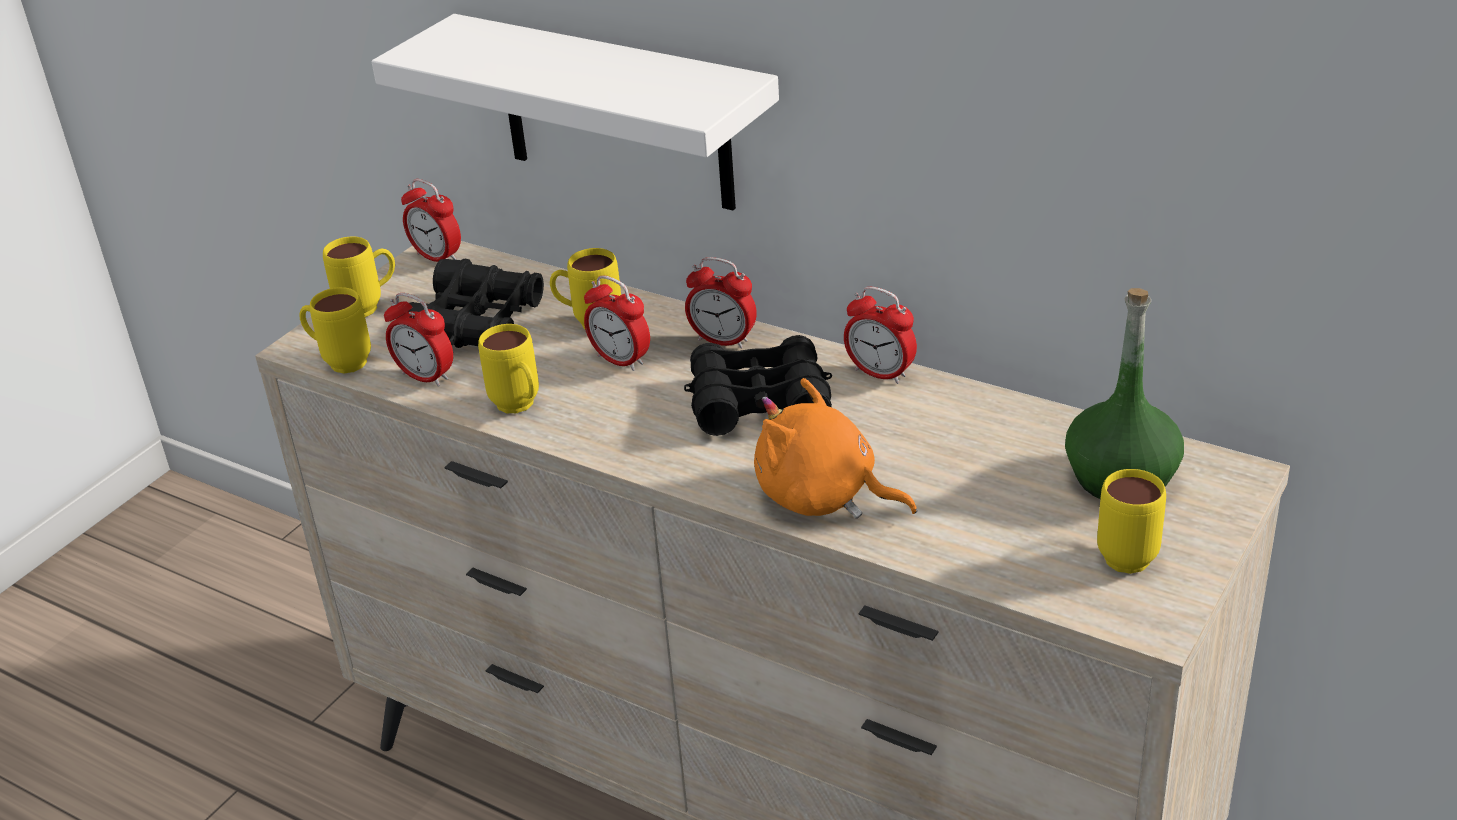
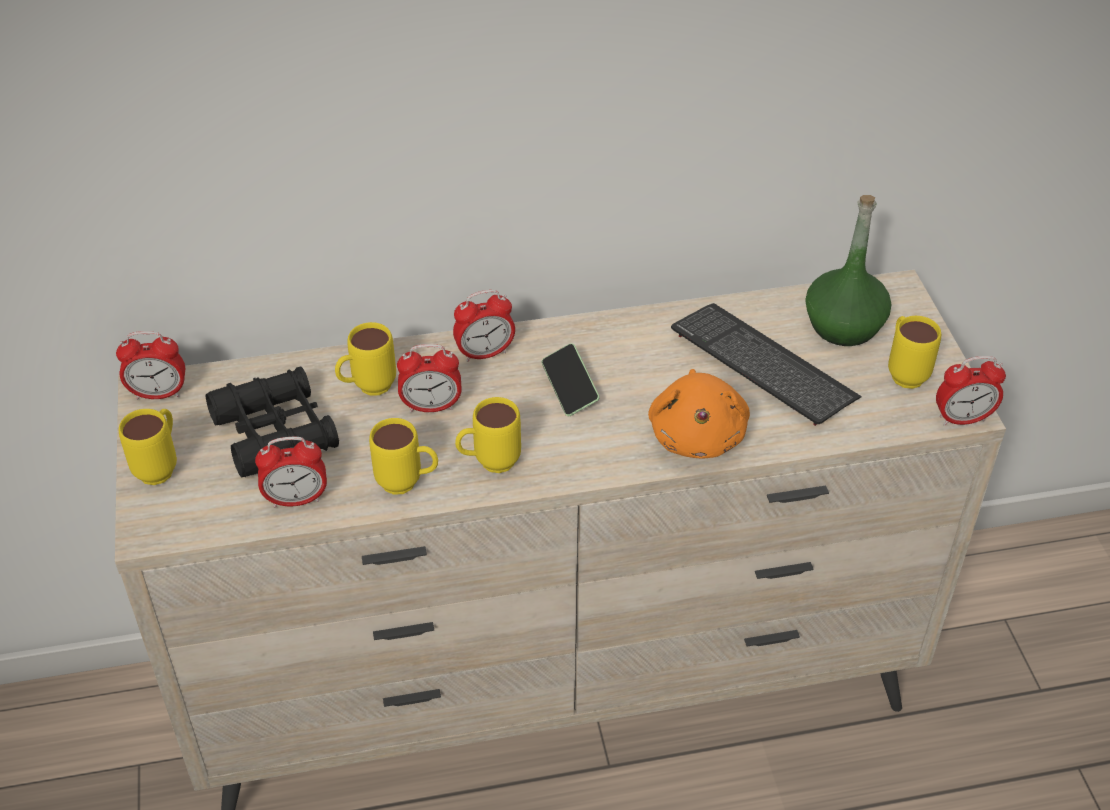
camera: 45 degrees left, 10 degrees up
yellow mug [299,287,371,374] -> yellow mug moved to [455,397,521,473]
white shelf [372,14,779,211] -> none
black binoculars [684,335,832,436] -> phone [541,343,600,416]
orange plush toy [754,378,917,519] -> orange plush toy turned 75 degrees counterclockwise [648,369,750,459]
alarm clock [844,287,917,384] -> alarm clock moved to [936,356,1006,426]
none -> keyboard [671,303,862,426]

